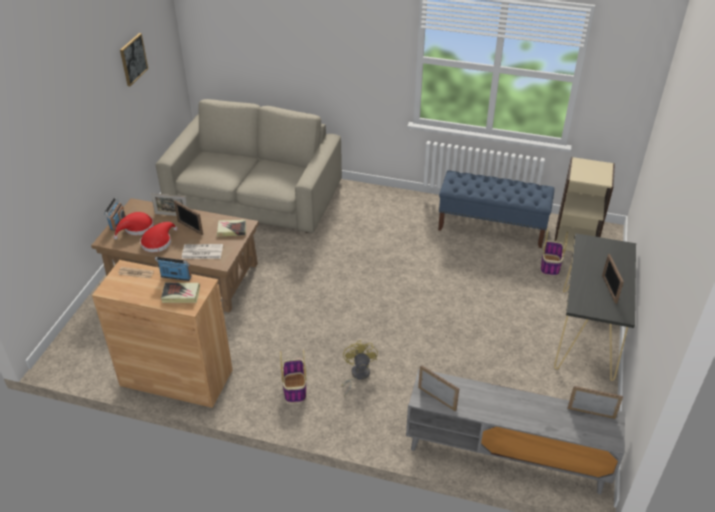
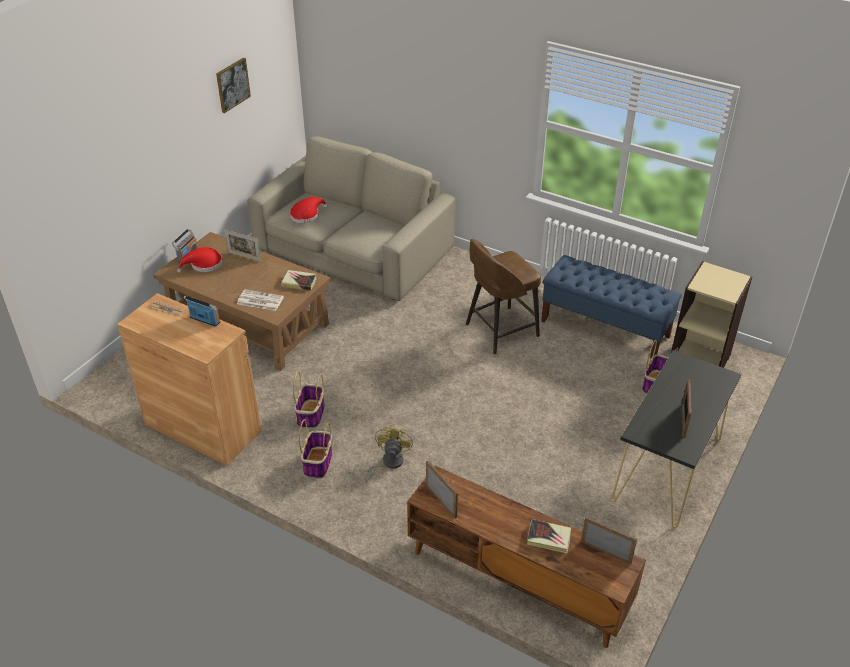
camera: 15 degrees right, 0 degrees up
red hat [140,222,178,252] -> red hat moved to [290,197,328,224]
book [161,282,200,303] -> book moved to [527,519,571,553]
picture frame [174,200,203,235] -> none
grey tv stand [406,369,625,494] -> brown tv stand [407,466,646,648]
none -> basket [293,371,325,428]
none -> brown stool [466,239,541,354]

